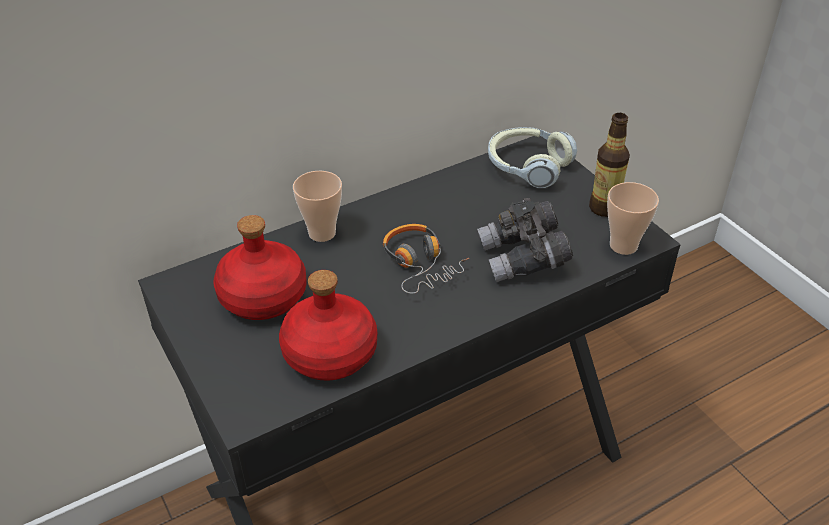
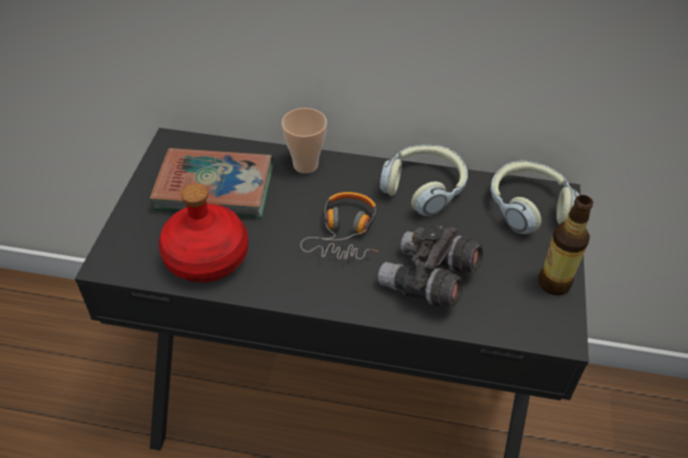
camera: 40 degrees right, 5 degrees up
red bottle [214,215,307,320] -> book [150,148,273,218]
cup [607,182,659,255] -> none
none -> headphones [380,145,468,216]

